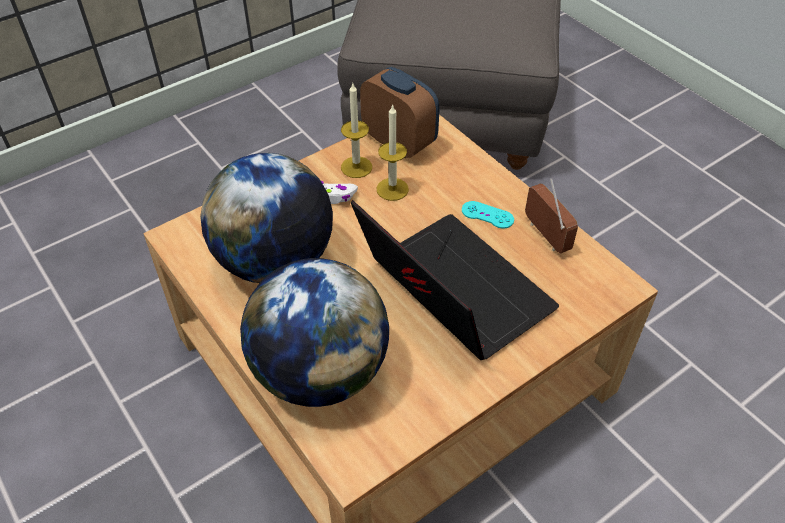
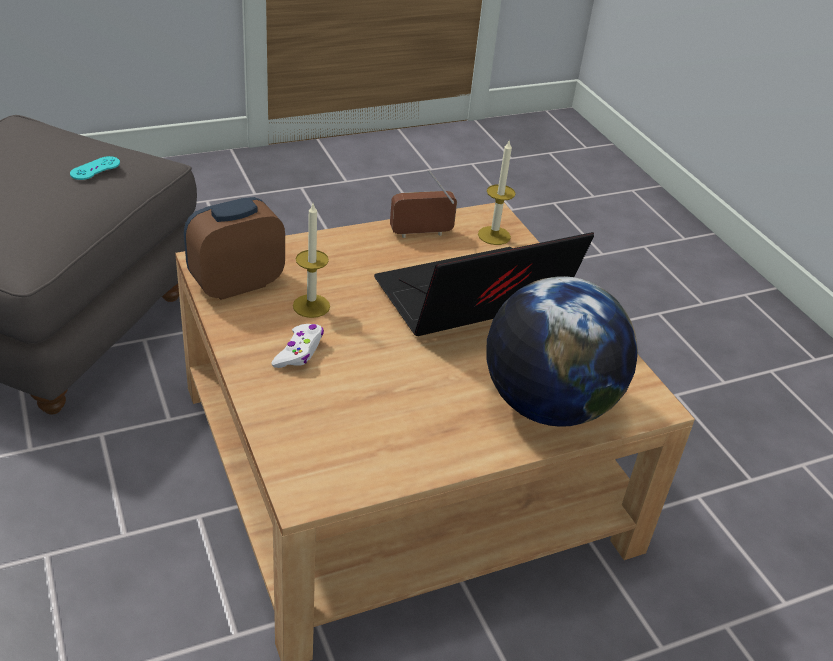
camera: 80 degrees left, 10 degrees down
globe [200,153,333,283] -> none
candle [341,83,372,178] -> candle moved to [478,141,516,245]
turquoise game controller [462,201,514,228] -> turquoise game controller moved to [70,156,120,180]

